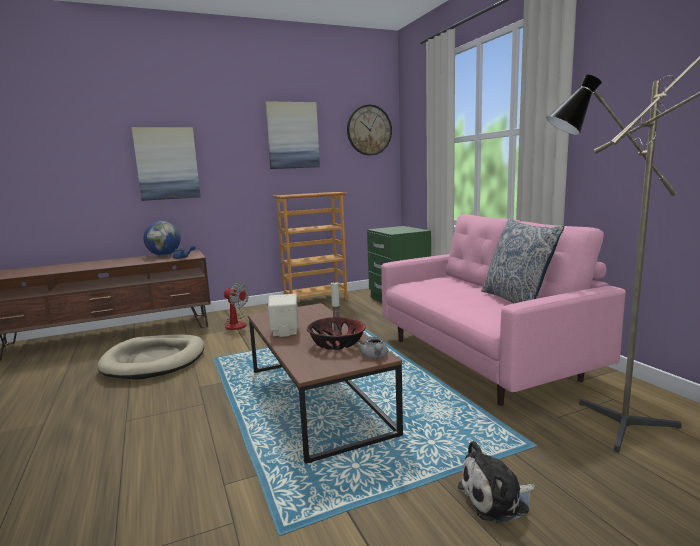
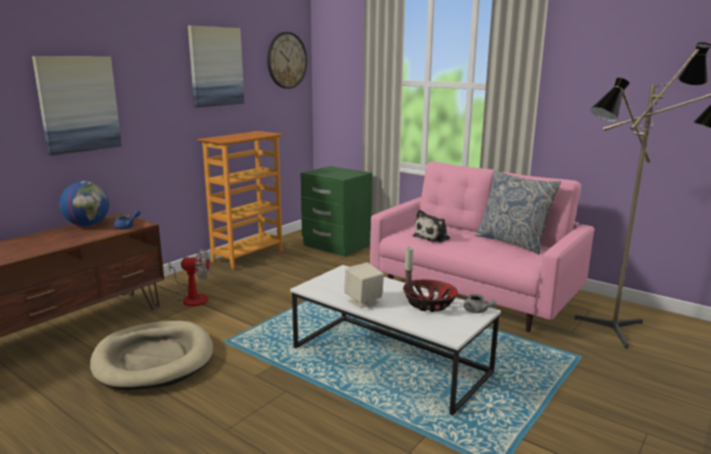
camera: 30 degrees left, 5 degrees up
brown coffee table [248,303,403,464] -> white coffee table [290,265,501,415]
plush toy [458,441,535,524] -> plush toy moved to [413,210,450,243]

